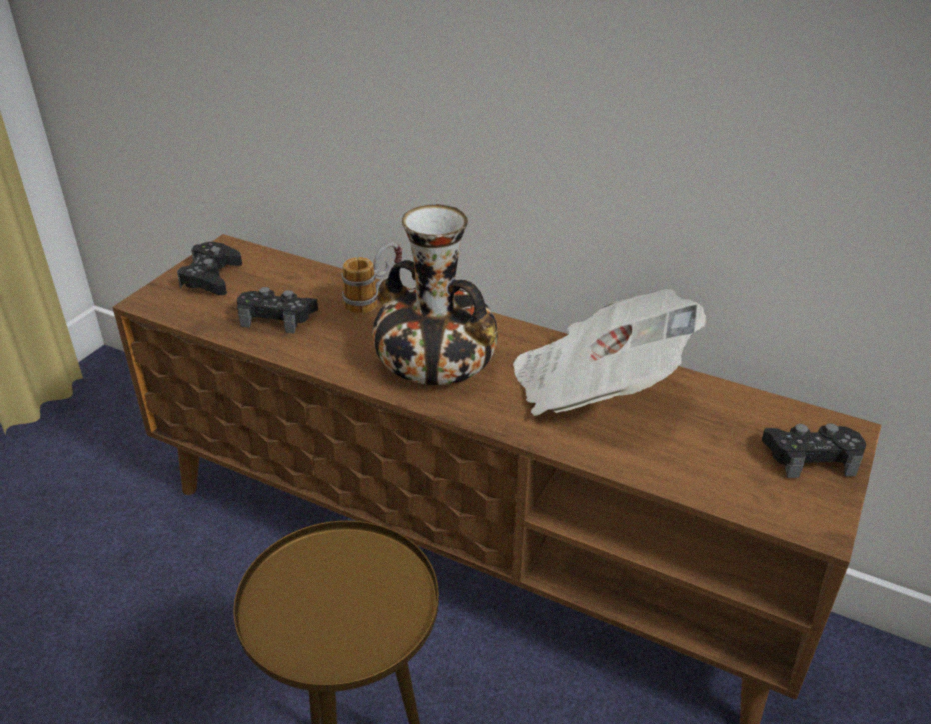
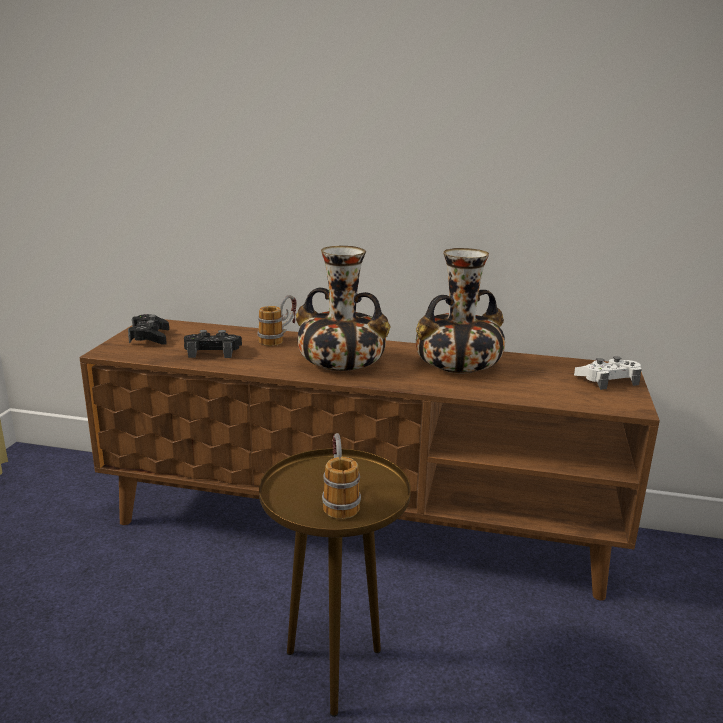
camera: 15 degrees left, 15 degrees down
newspaper [513,289,706,416] -> vase [416,248,505,374]
black game controller [762,423,866,478] -> white game controller [574,356,642,390]
none -> mug [322,433,361,519]

